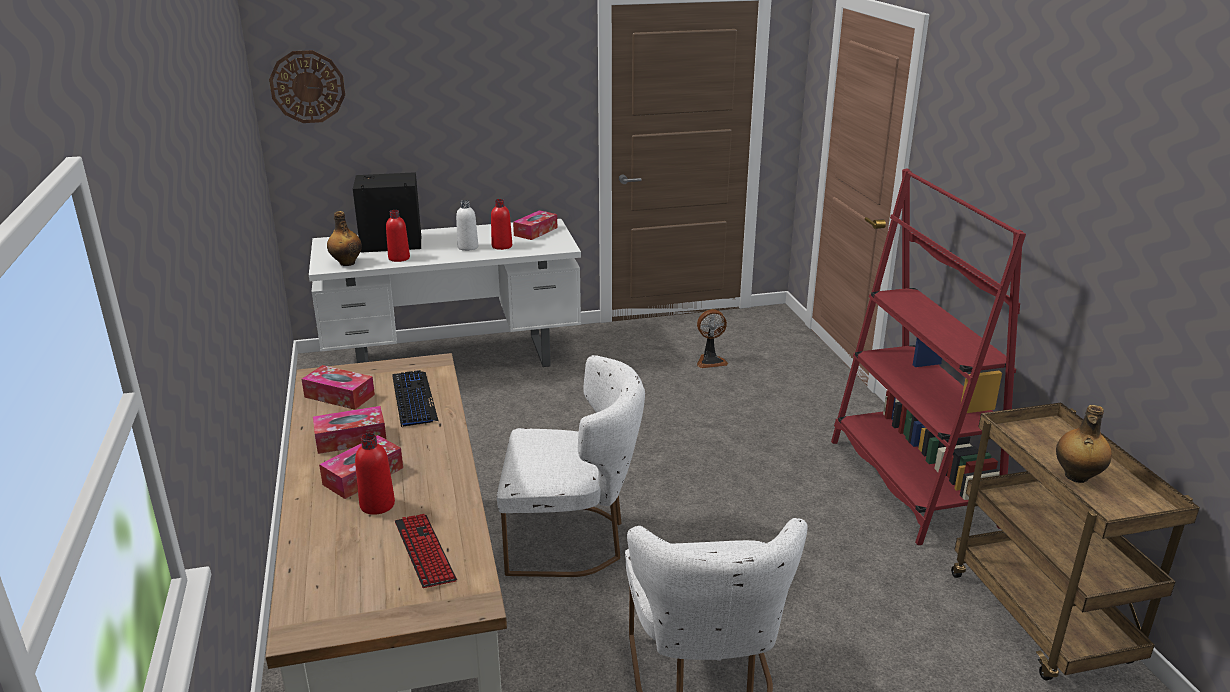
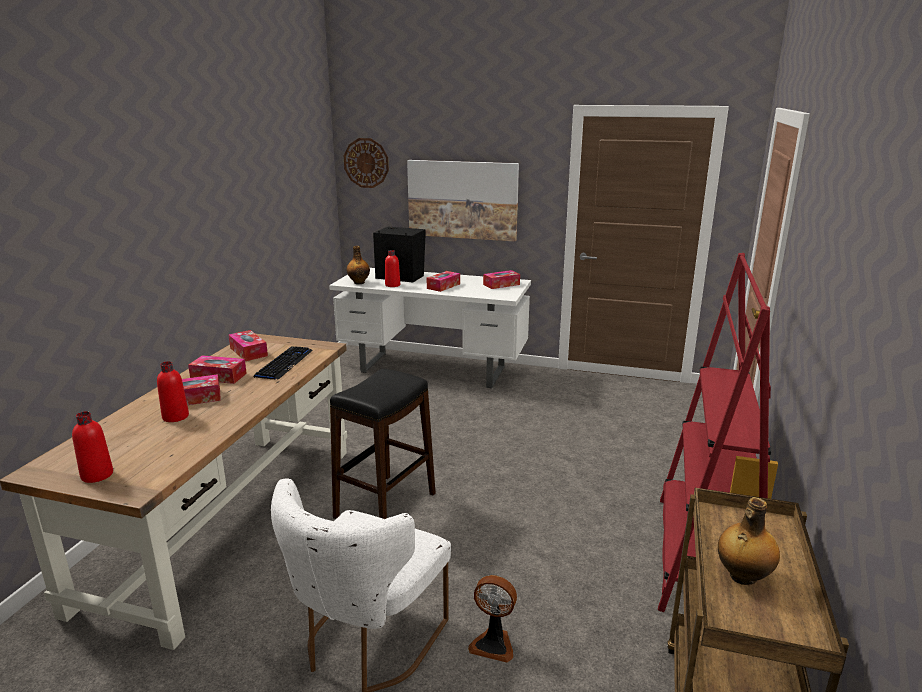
camera: 30 degrees right, 5 degrees down
keyboard [395,514,457,588] -> none
white bottle [456,200,478,251] -> tissue box [427,271,460,292]
red bottle [491,199,512,250] -> red bottle moved to [72,411,113,483]
white chair [497,355,645,577] -> black stool [330,368,436,519]
fan [697,309,728,368] -> fan moved to [468,575,517,663]
none -> picture [407,160,519,242]

